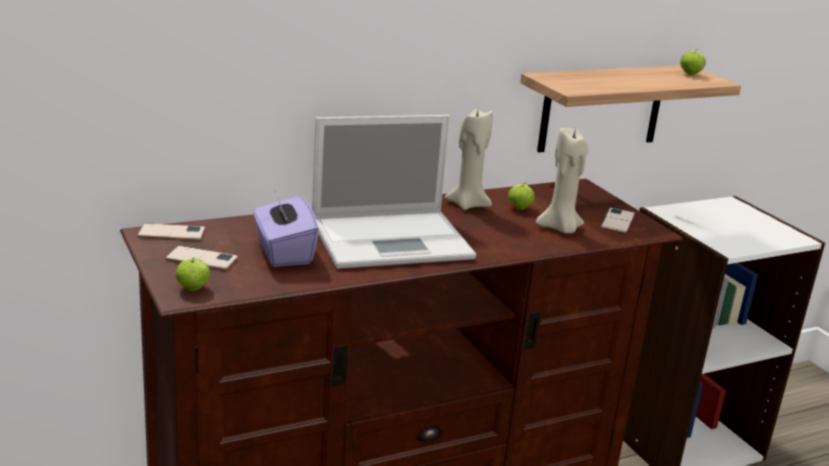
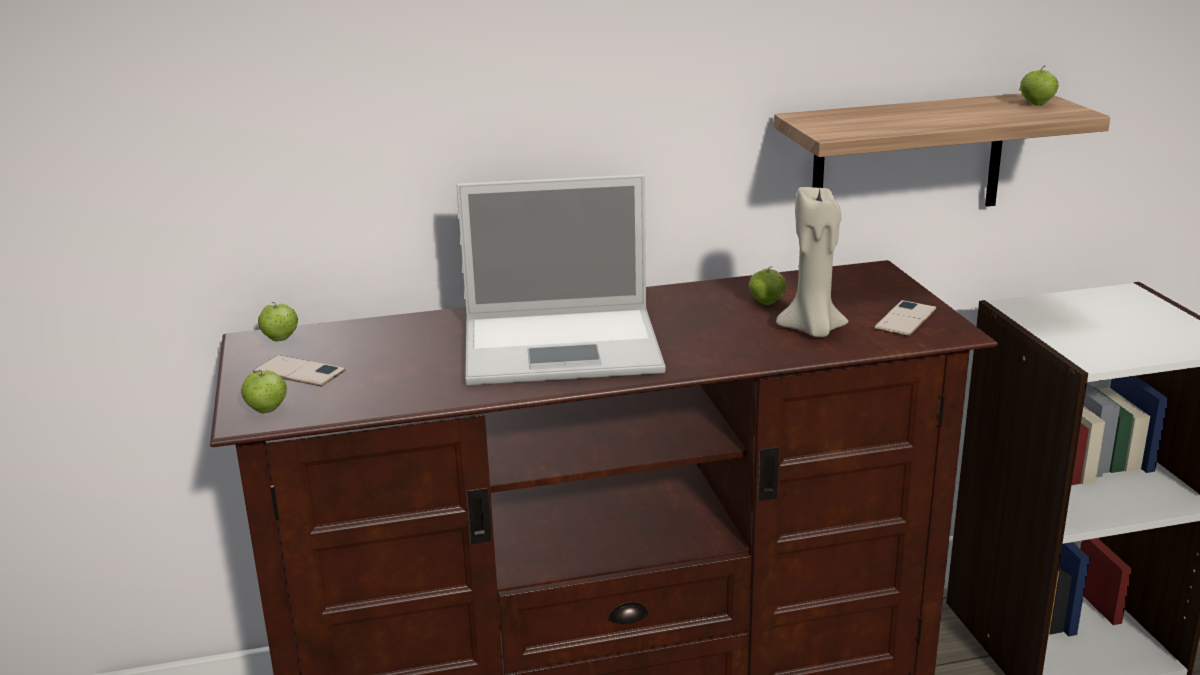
camera: 15 degrees right, 0 degrees up
phone [137,223,205,240] -> apple [258,302,298,342]
purple tissue box [253,187,319,267] -> none
beige candle [444,109,493,210] -> none

